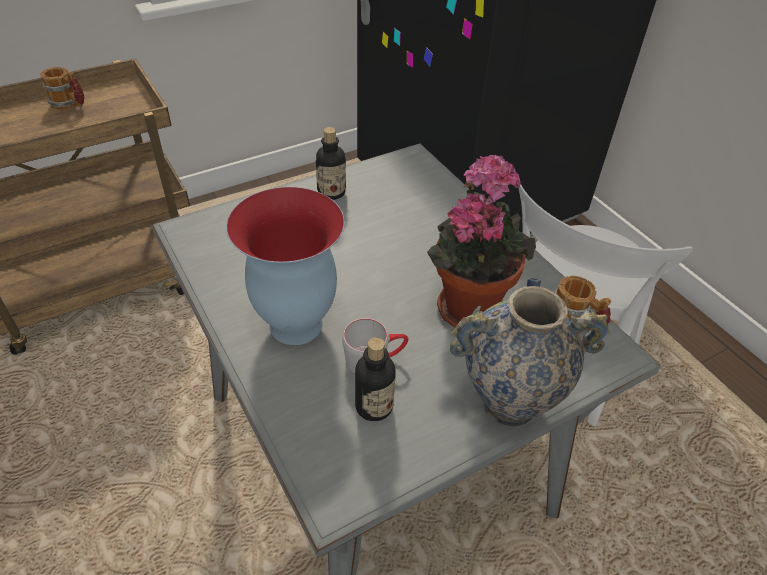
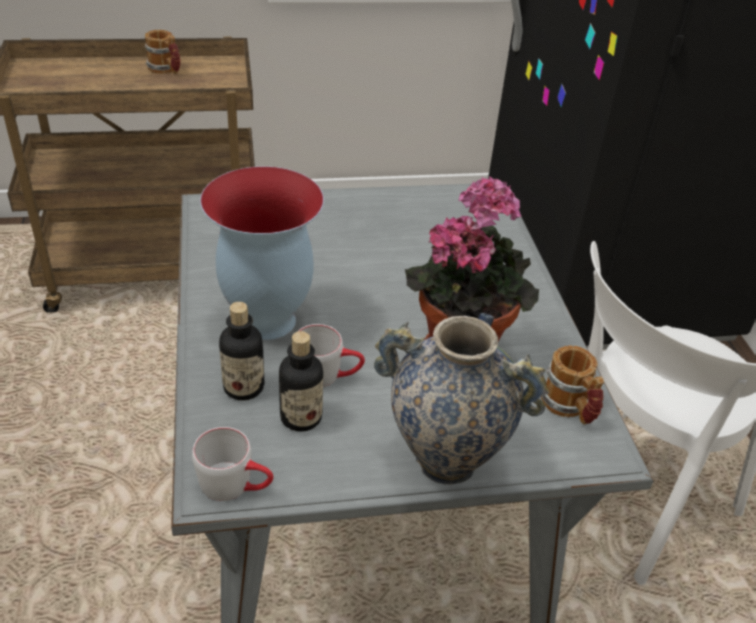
camera: 20 degrees right, 5 degrees down
bottle [316,127,346,200] -> bottle moved to [219,302,265,401]
none -> grey mug [192,427,273,501]

